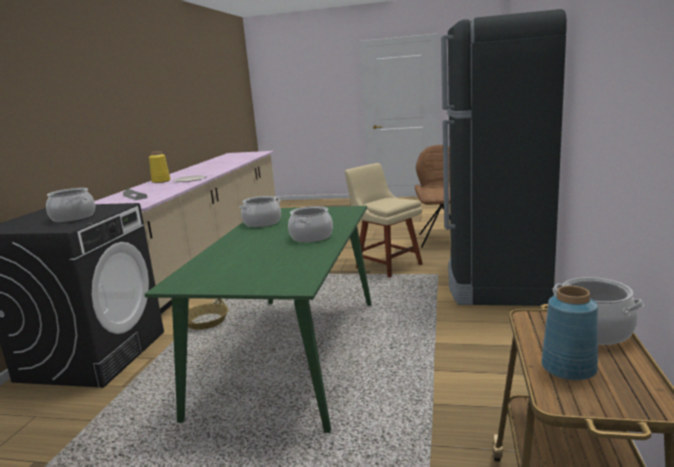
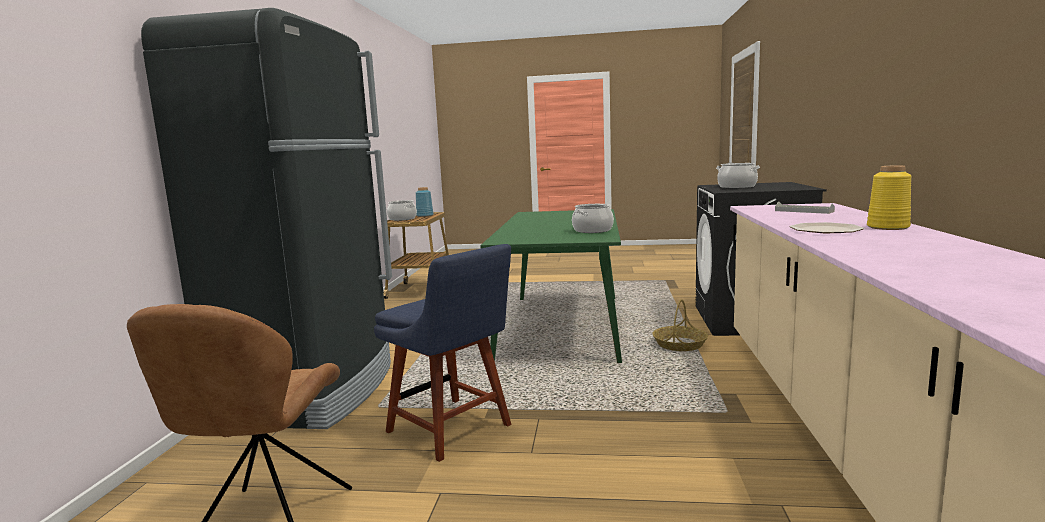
camera: 175 degrees right, 5 degrees down
cooking pot [288,206,333,242] -> none
beige chair [345,163,423,278] -> blue chair [374,244,511,462]

